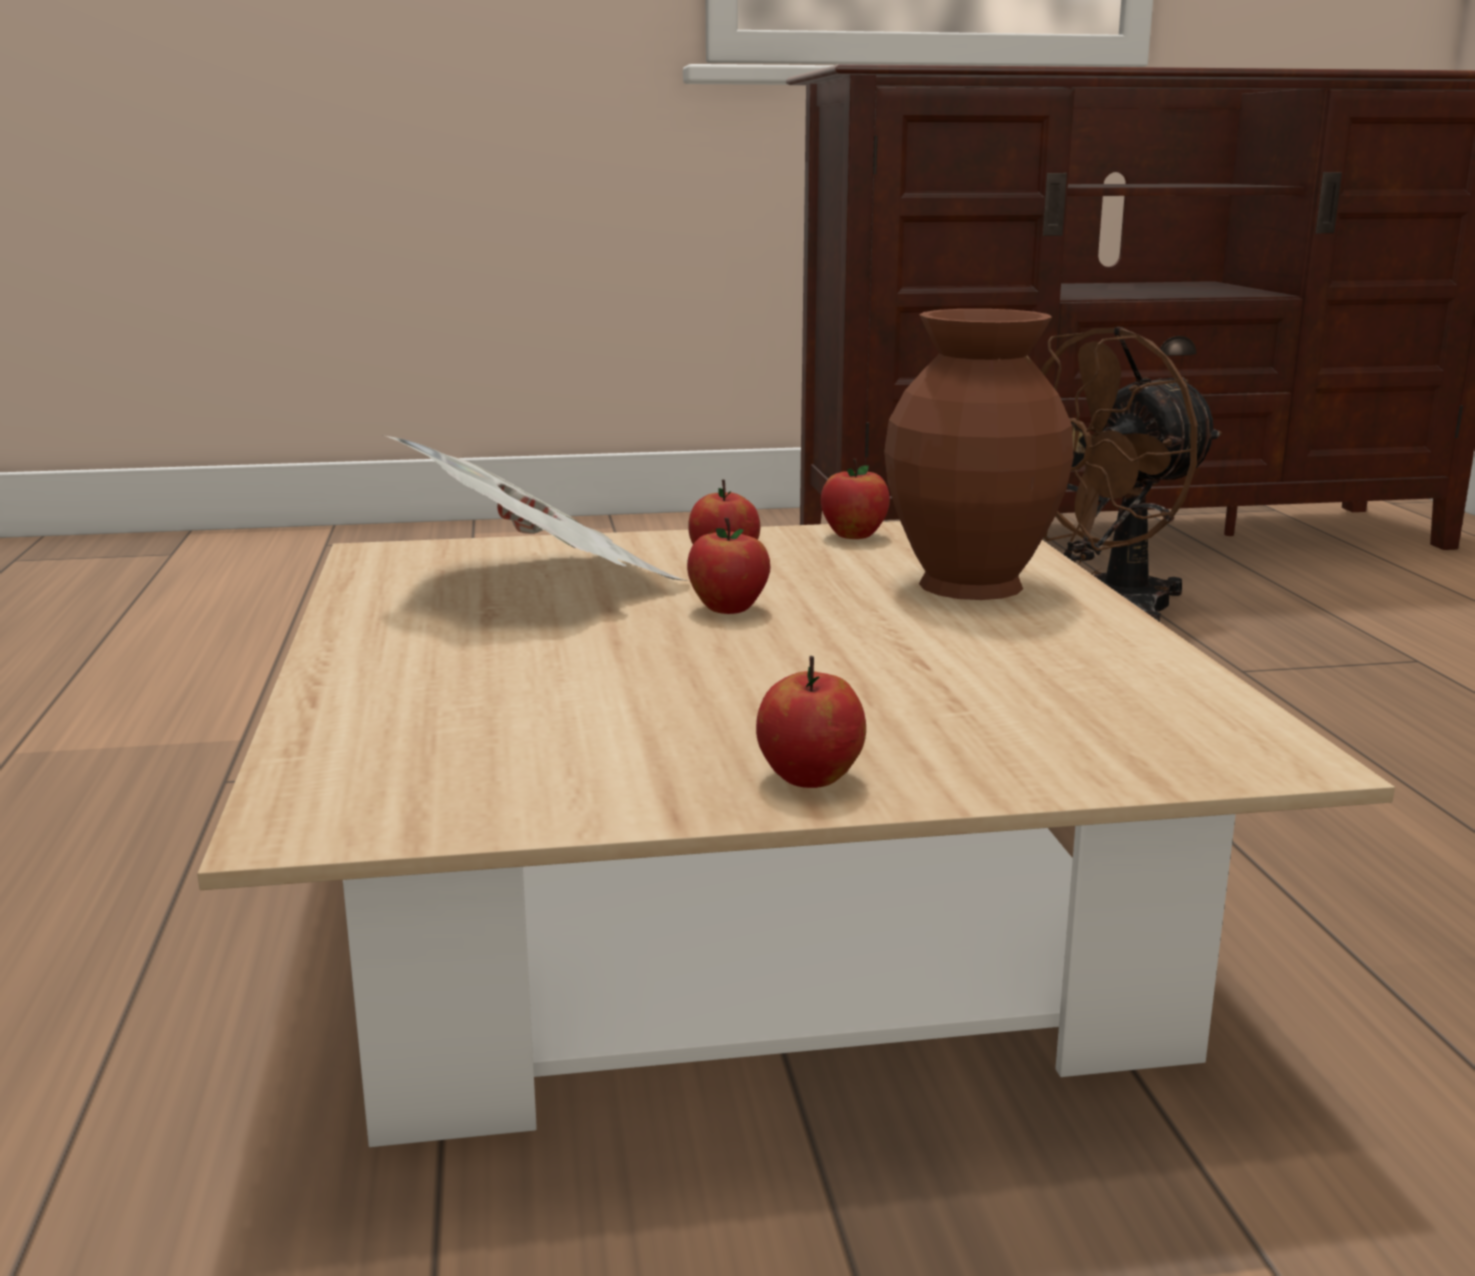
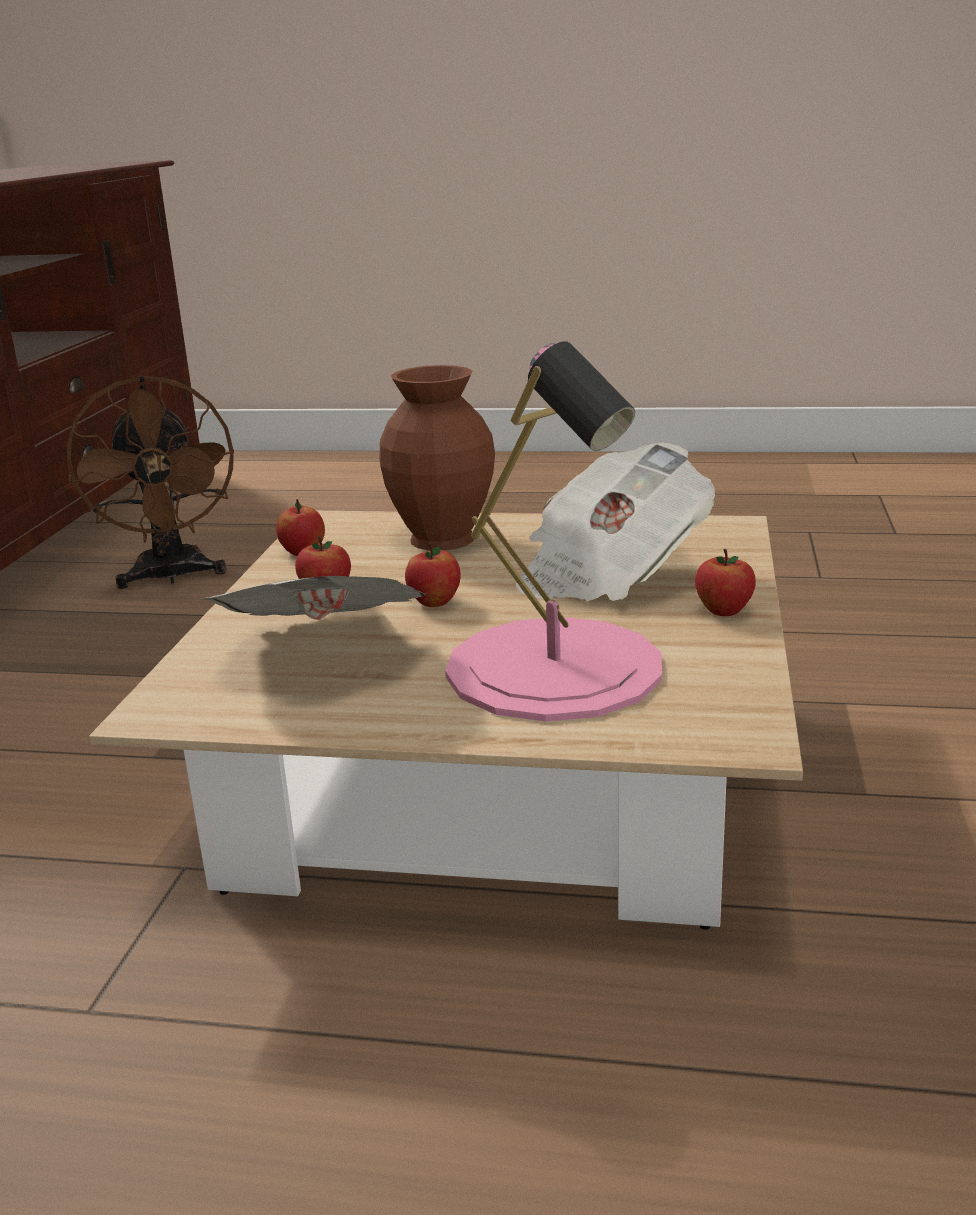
camera: 70 degrees left, 5 degrees up
none -> pink table lamp [445,341,662,722]
none -> newspaper [516,443,715,601]

